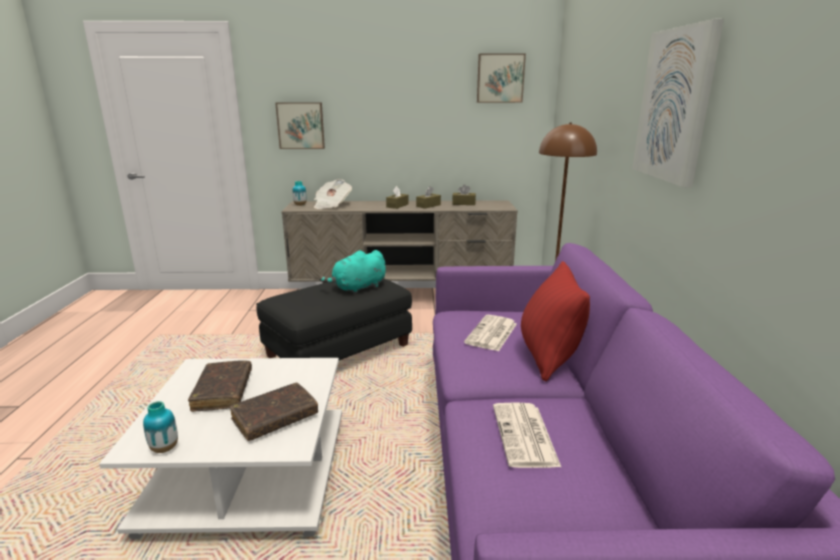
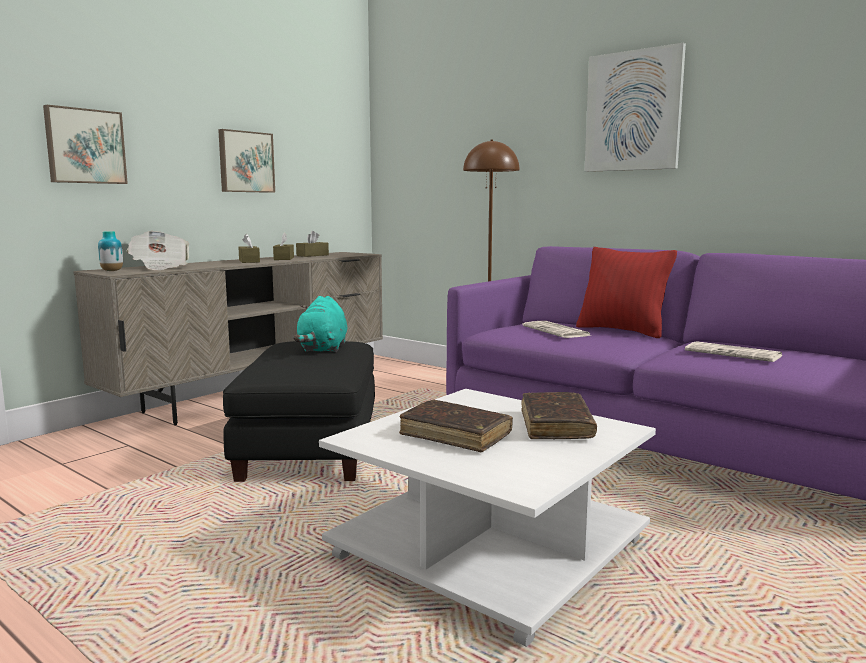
camera: 50 degrees left, 10 degrees down
vase [143,401,178,453] -> none
picture [477,54,526,103] -> picture moved to [218,129,275,193]

